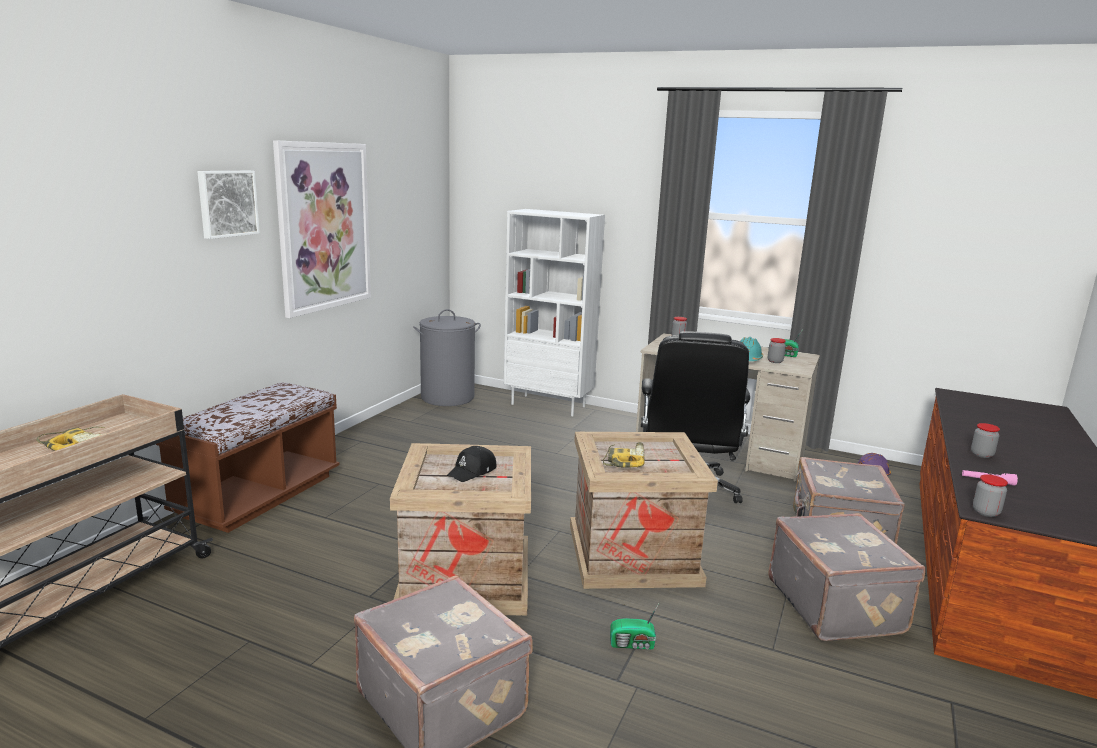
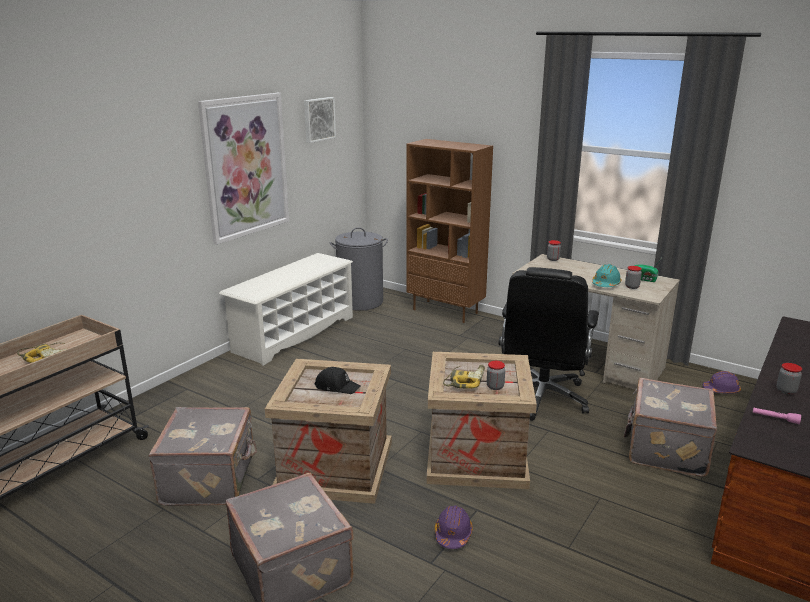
camera: 10 degrees right, 5 degrees up
brown bench [156,382,340,533] -> none
picture [197,171,260,239] -> picture moved to [304,97,336,143]
black cap [447,446,496,482] -> black cap turned 120 degrees counterclockwise [315,367,361,394]
white bookcase [504,209,605,416] -> brown bookcase [406,139,493,323]
radio [610,602,660,649] -> purple hard hat [435,506,472,549]
grey suitcase [768,513,926,641] -> grey suitcase moved to [149,407,257,506]
jar [973,474,1008,517] -> jar moved to [487,361,505,390]
none -> white shoe rack [219,253,353,366]

